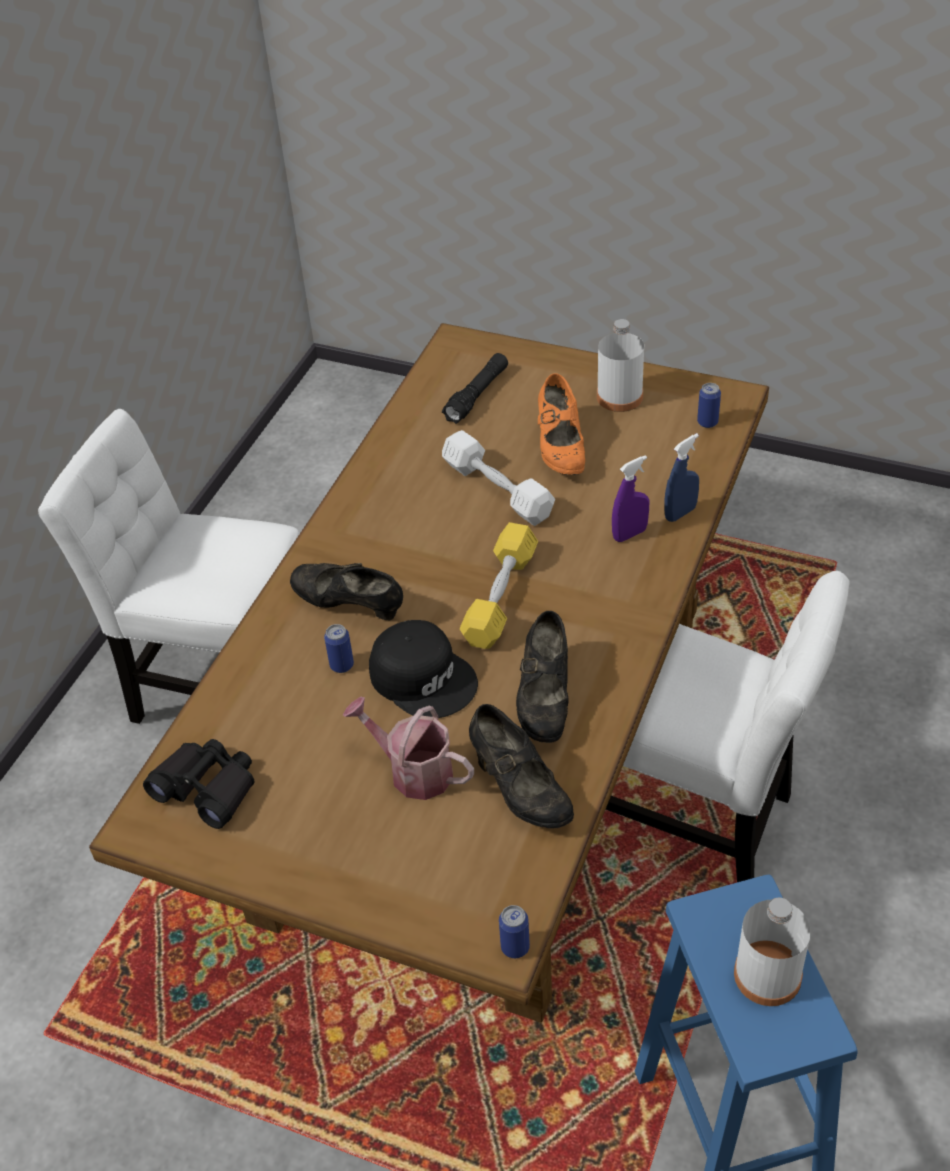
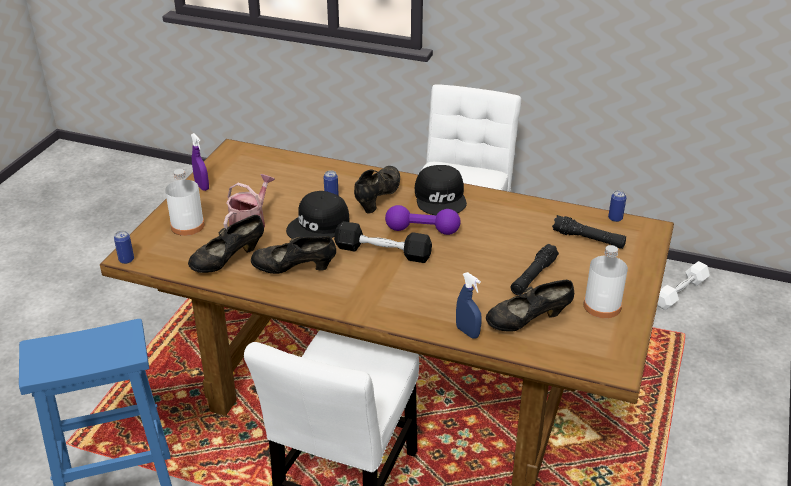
camera: 85 degrees right, 10 degrees down
black binoculars [143,739,254,829] -> none
white dumbbell [442,430,555,526] -> white dumbbell moved to [657,261,710,311]
yellow dumbbell [460,522,538,649] -> black dumbbell [334,221,432,263]
orange shoe [538,373,585,475] -> black flashlight [511,244,559,295]
purple spray bottle [612,455,649,542] -> purple spray bottle moved to [191,133,209,191]
can [697,383,721,428] -> can moved to [608,190,626,222]
white bottle [734,897,811,1006] -> white bottle moved to [165,169,205,236]
none -> purple dumbbell [385,205,461,235]
none -> black cap [415,165,467,215]
none -> black shoe [486,280,574,332]

